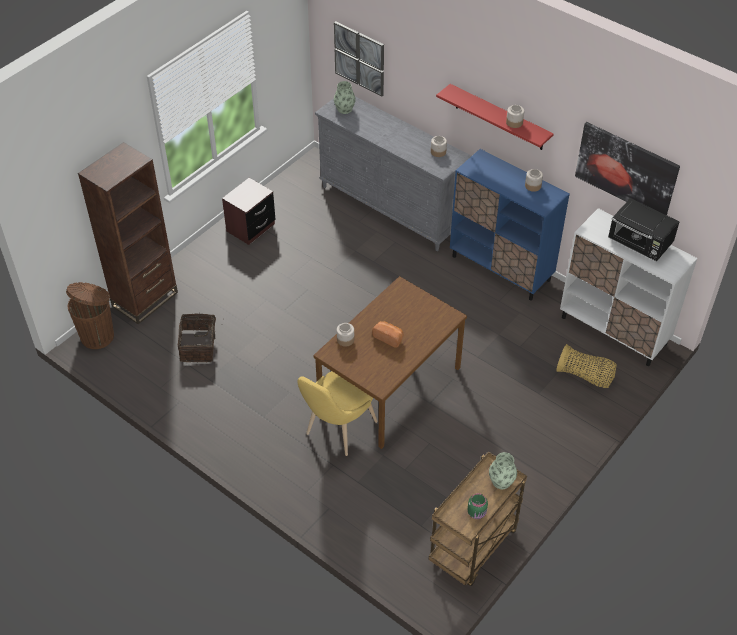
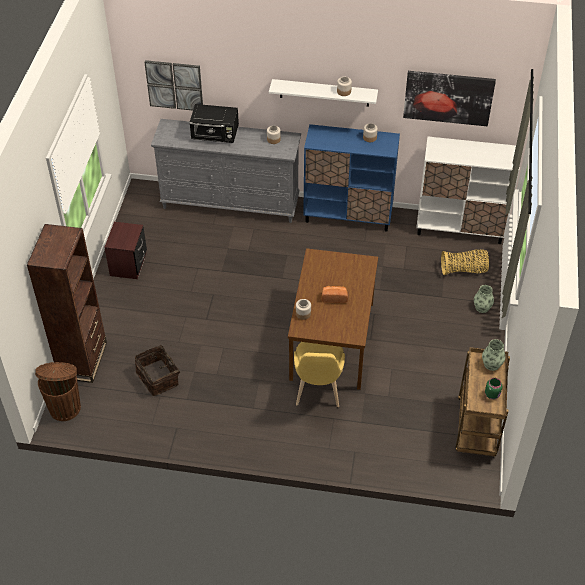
camera: 30 degrees left, 0 degrees up
vase [334,81,356,114] -> vase moved to [474,285,494,313]
red shelf [436,84,554,150] -> white shelf [269,79,378,107]
black microwave [608,198,679,261] -> black microwave moved to [189,104,239,143]

